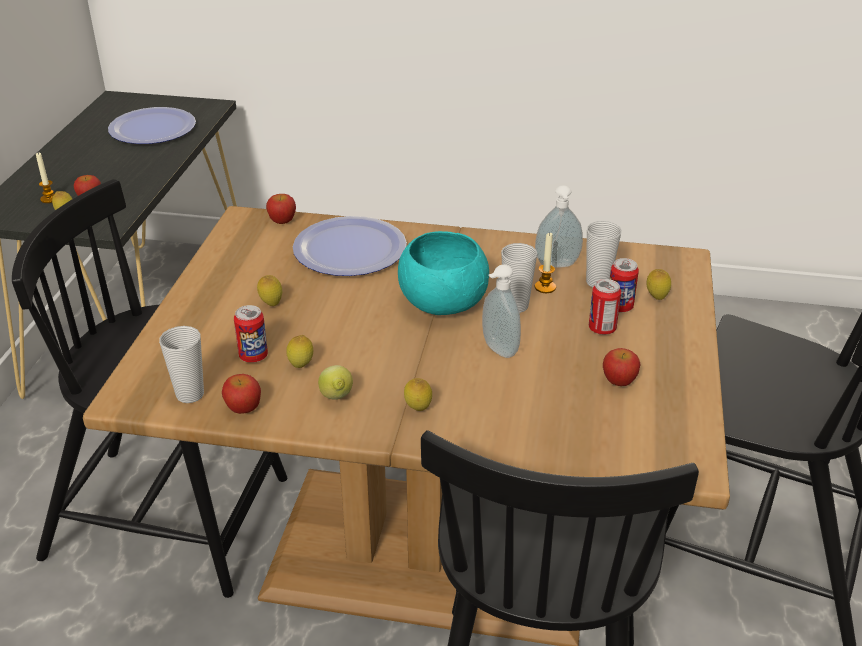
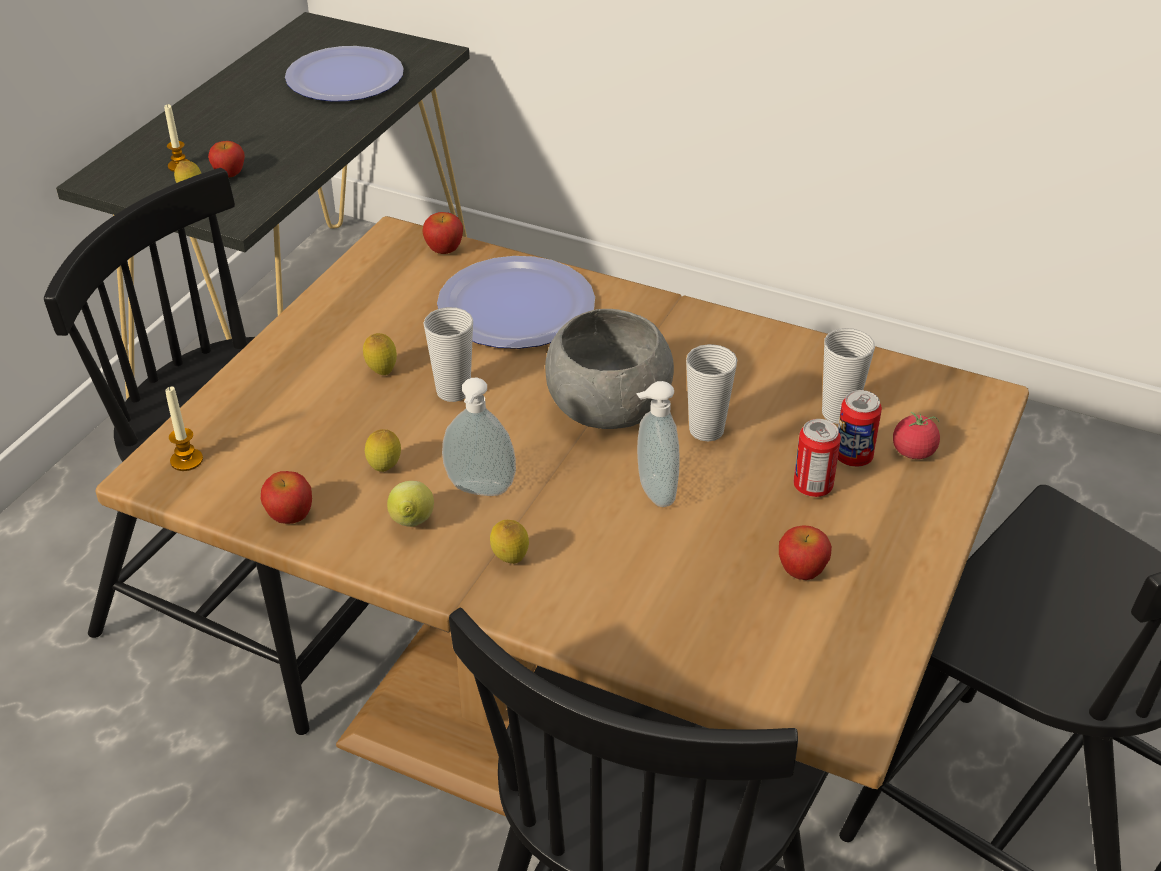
camera: 15 degrees right, 5 degrees up
cup [159,326,204,403] -> cup moved to [423,307,473,402]
can [234,305,268,363] -> none
turquoise bowl [398,231,489,315] -> grey bowl [545,309,674,429]
soap dispenser [535,185,583,268] -> soap dispenser moved to [442,378,516,496]
candle [535,232,556,293] -> candle moved to [165,386,203,471]
lemon [647,269,671,300] -> tomato [893,412,940,459]

